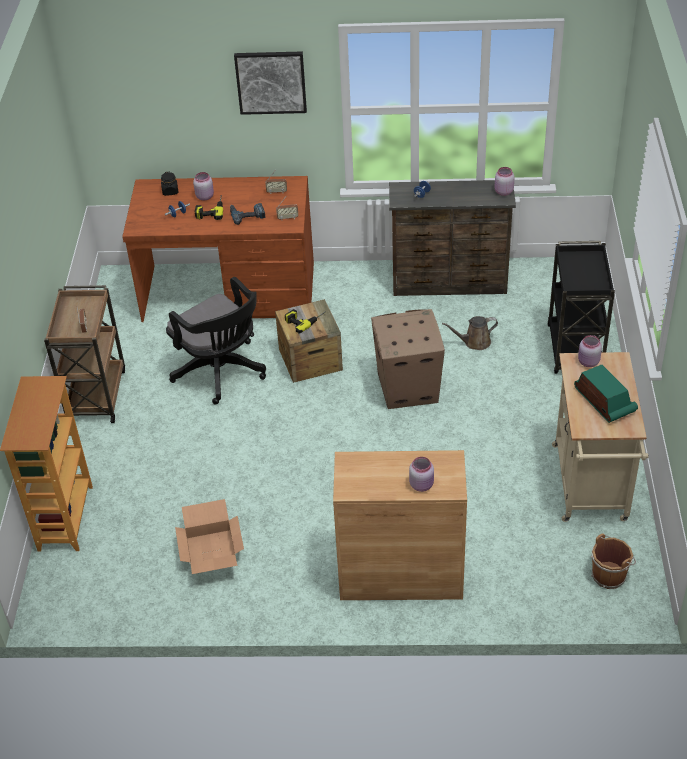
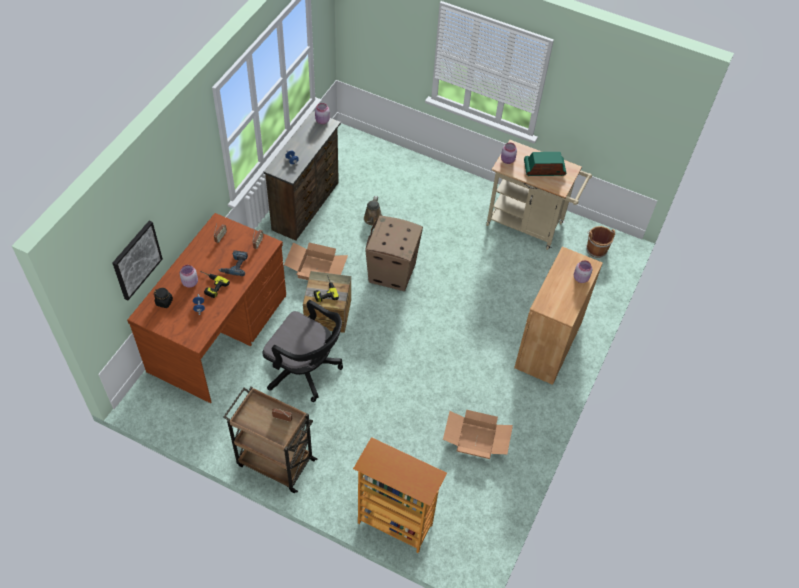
camera: 70 degrees left, 10 degrees up
black office chair [166,277,266,405] -> black office chair turned 45 degrees clockwise [262,300,343,402]
picture [234,51,307,115] -> picture moved to [112,221,163,300]
black cart [547,241,615,374] -> none
none -> cardboard box [284,243,348,280]

